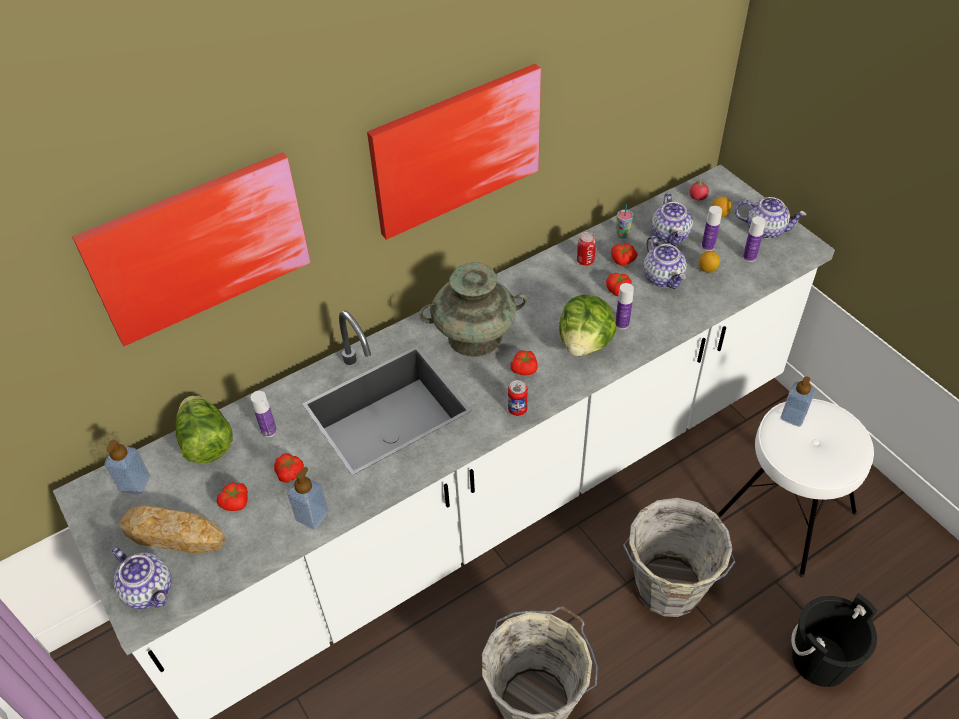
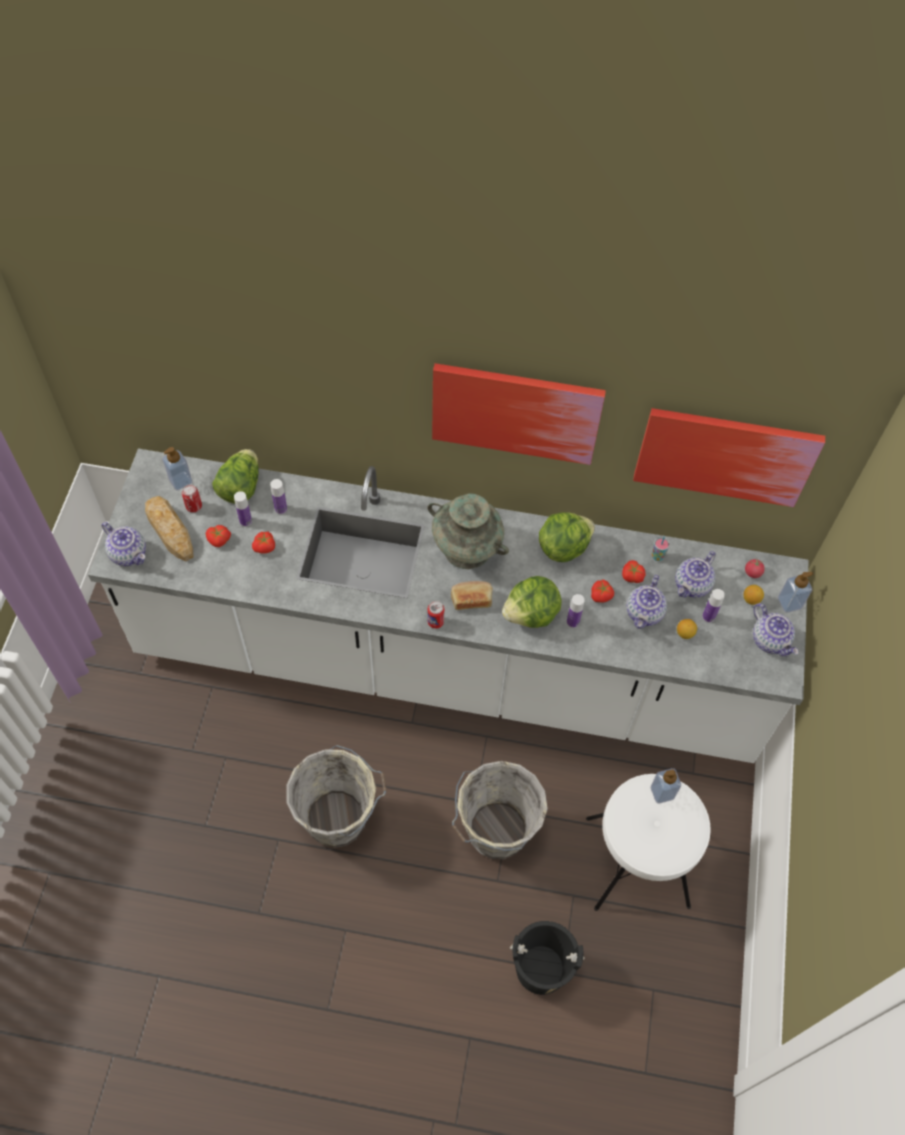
camera: 40 degrees right, 10 degrees up
picture [72,152,311,346] -> picture moved to [633,408,825,507]
teapot [112,547,171,609] -> teapot turned 45 degrees counterclockwise [102,522,146,566]
soap dispenser [287,467,329,529] -> soap dispenser moved to [778,572,813,613]
tomato [510,350,538,375] -> bread [451,581,493,610]
can [577,232,596,266] -> can moved to [182,484,202,512]
bottle [743,216,766,262] -> bottle moved to [234,491,252,527]
none -> lettuce [539,512,595,562]

